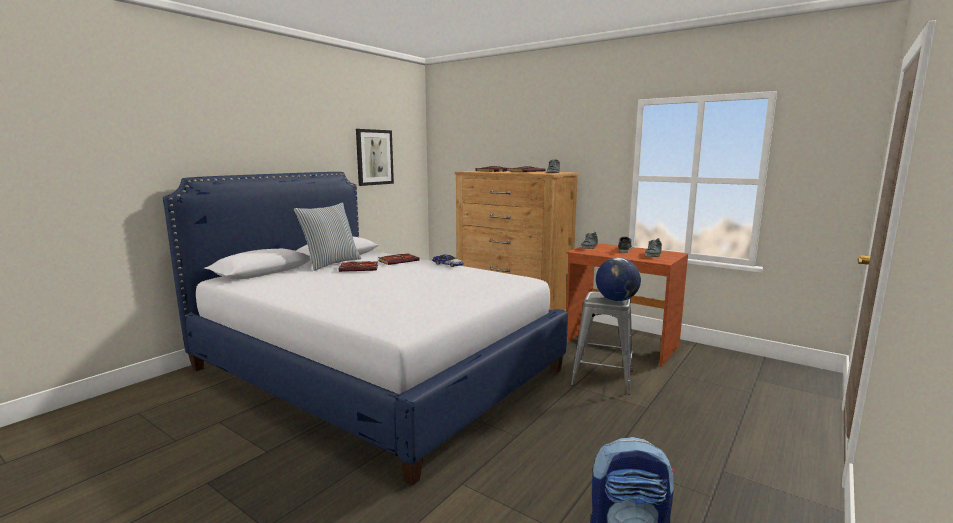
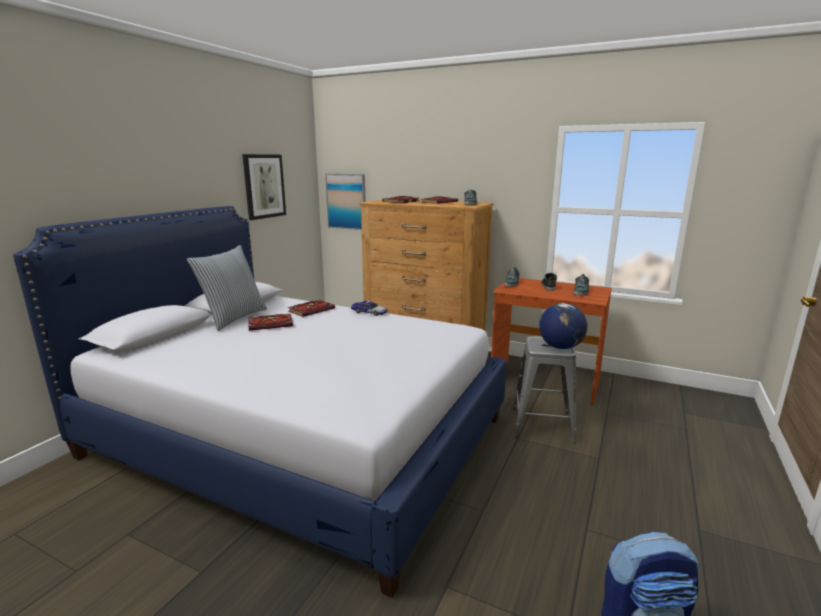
camera: 10 degrees left, 5 degrees up
none -> picture [325,174,366,230]

